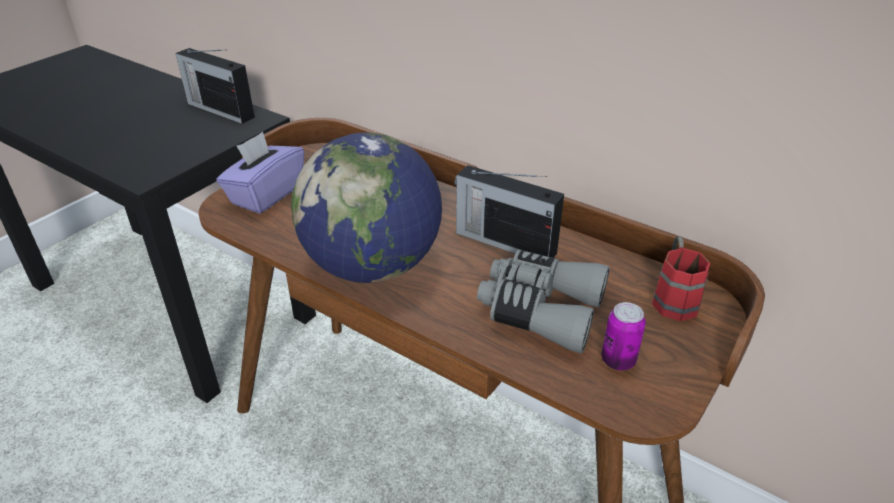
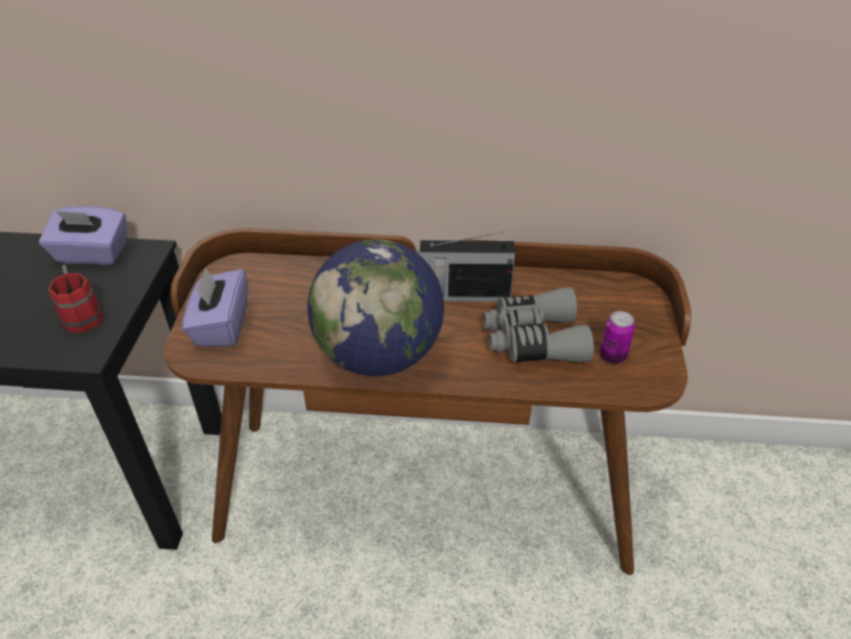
camera: 30 degrees left, 5 degrees up
radio [175,48,255,124] -> purple tissue box [39,206,127,265]
red mug [652,236,710,321] -> red mug moved to [48,264,103,333]

